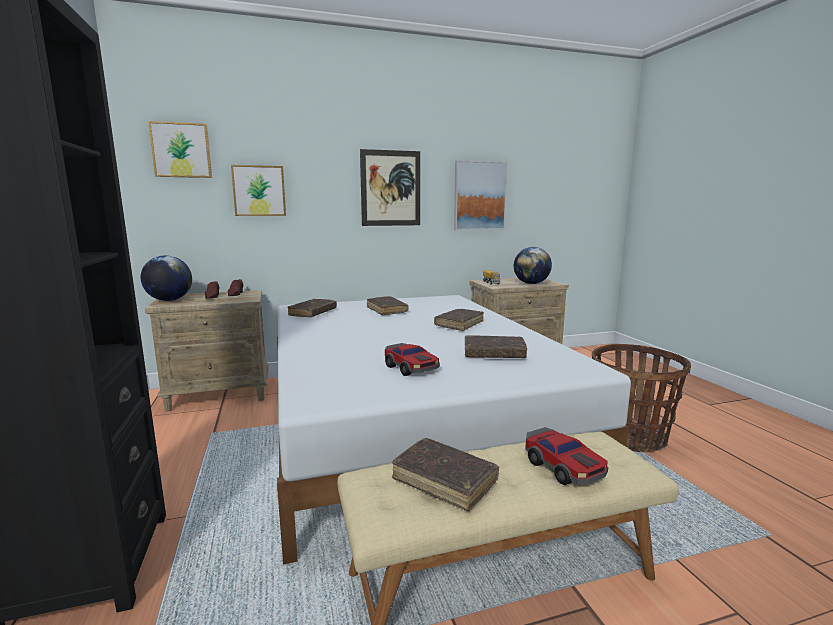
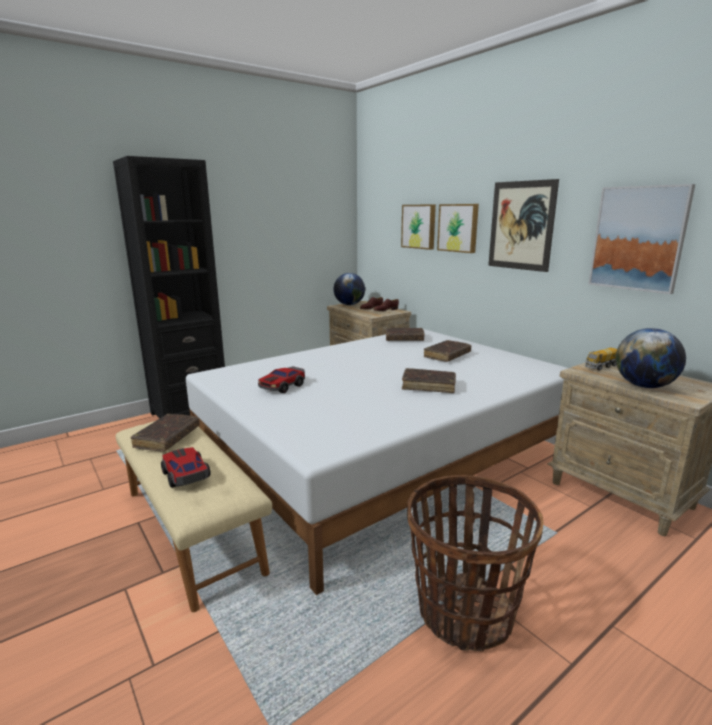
camera: 70 degrees right, 5 degrees up
picture [148,121,212,178] -> picture moved to [437,204,479,253]
brown book [465,335,527,358] -> none
toy car [526,427,608,485] -> toy car turned 105 degrees clockwise [161,447,211,488]

